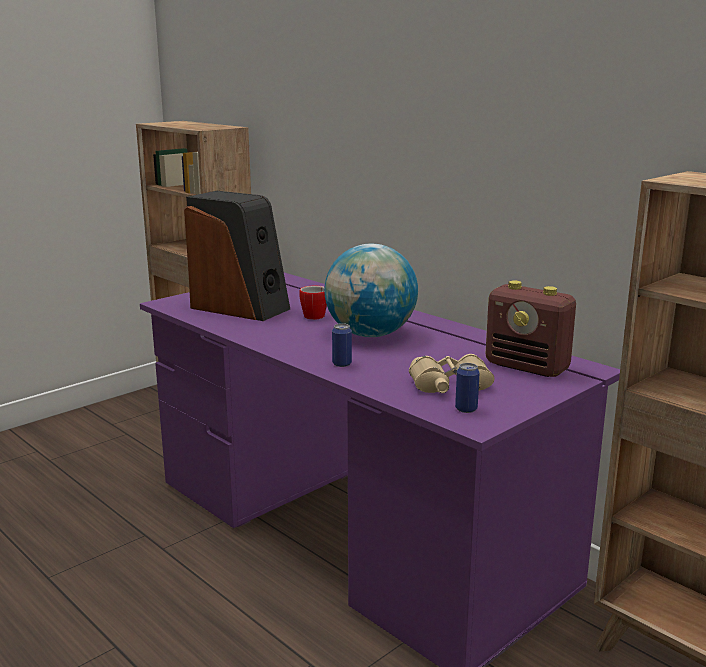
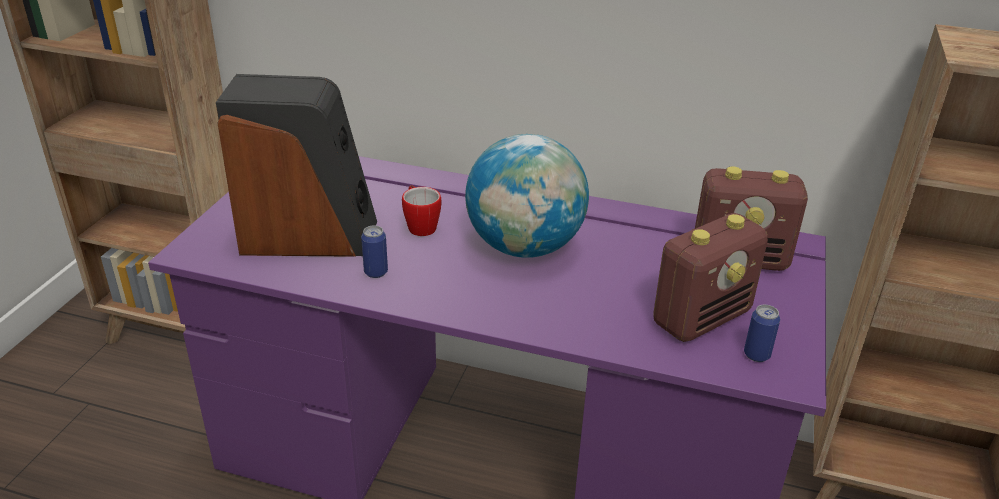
camera: 30 degrees left, 15 degrees up
can [332,323,352,367] -> can moved to [361,225,388,278]
beige binoculars [409,354,494,393] -> radio [653,213,768,342]

